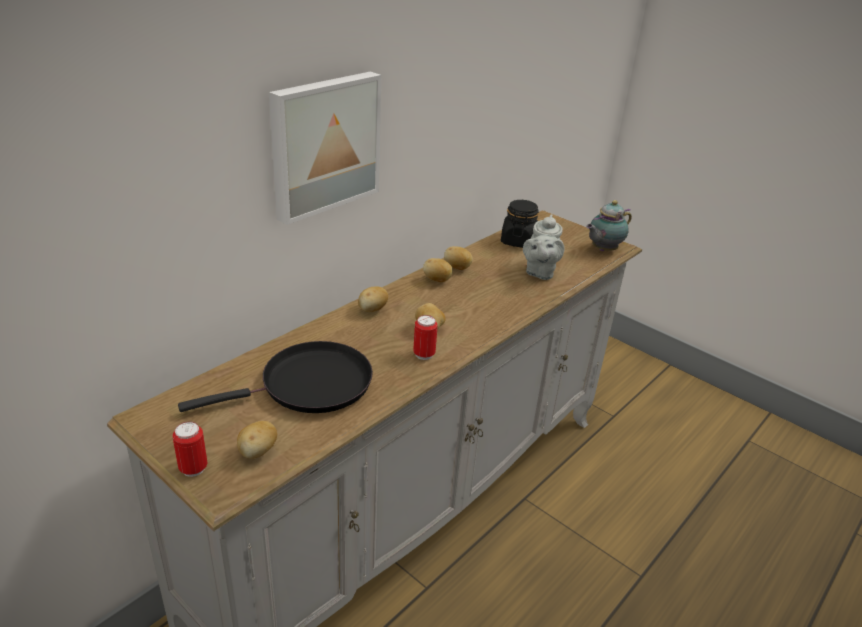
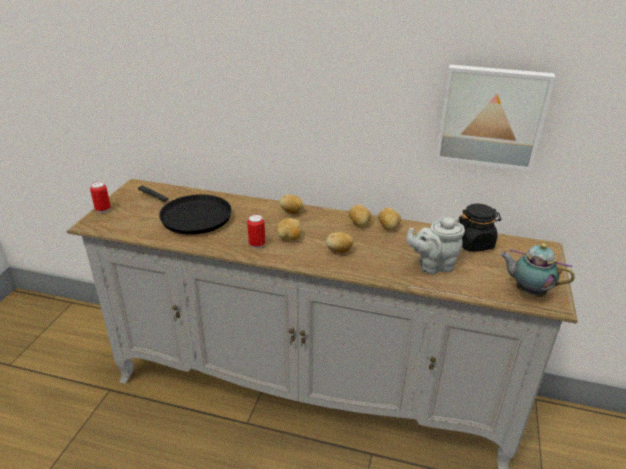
camera: 65 degrees right, 0 degrees up
potato [237,421,277,459] -> potato moved to [326,232,353,253]
picture [269,71,381,225] -> picture moved to [435,64,555,171]

